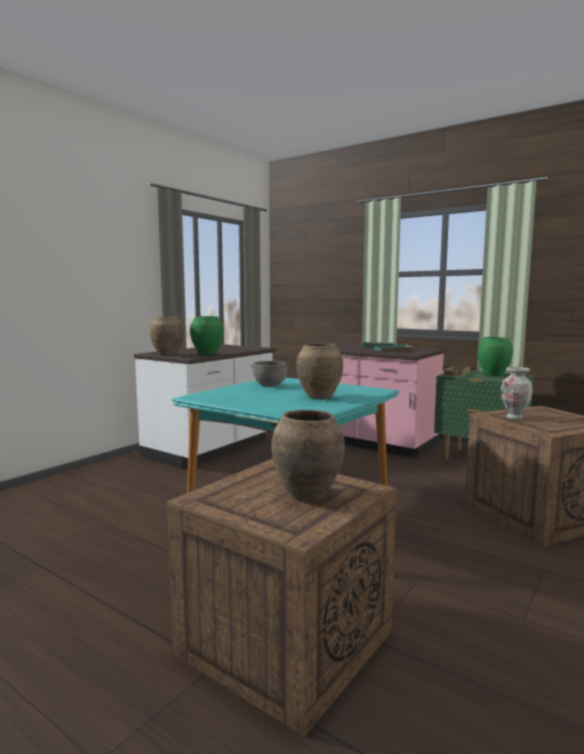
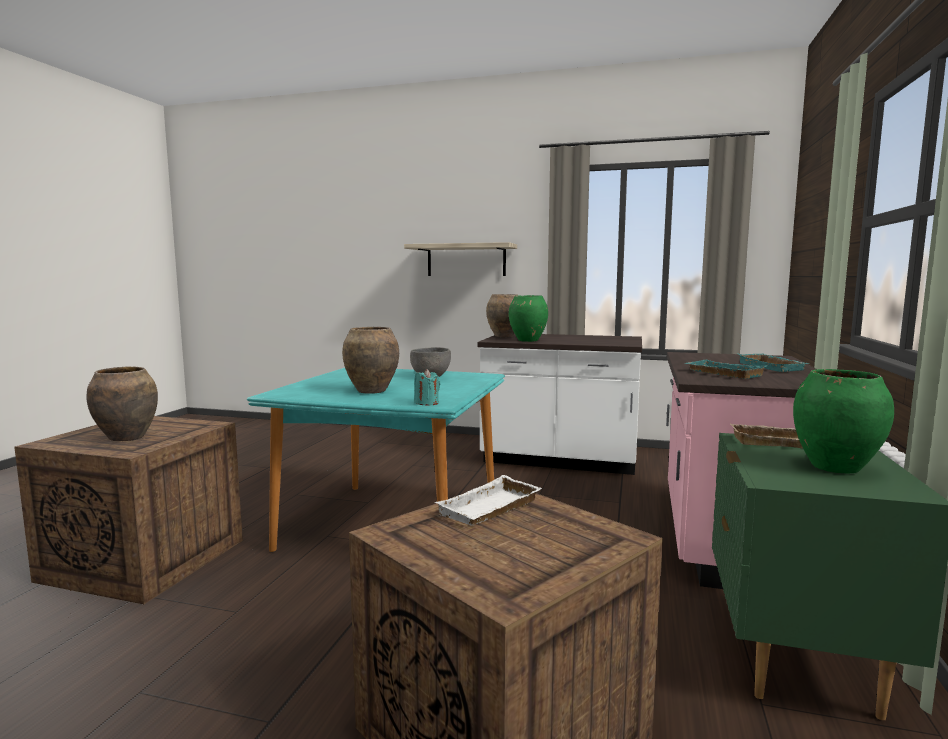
camera: 70 degrees right, 0 degrees up
vase [501,367,532,420] -> white tray [434,475,542,526]
none -> shelf [404,242,517,276]
none -> turquoise candle [414,369,440,406]

